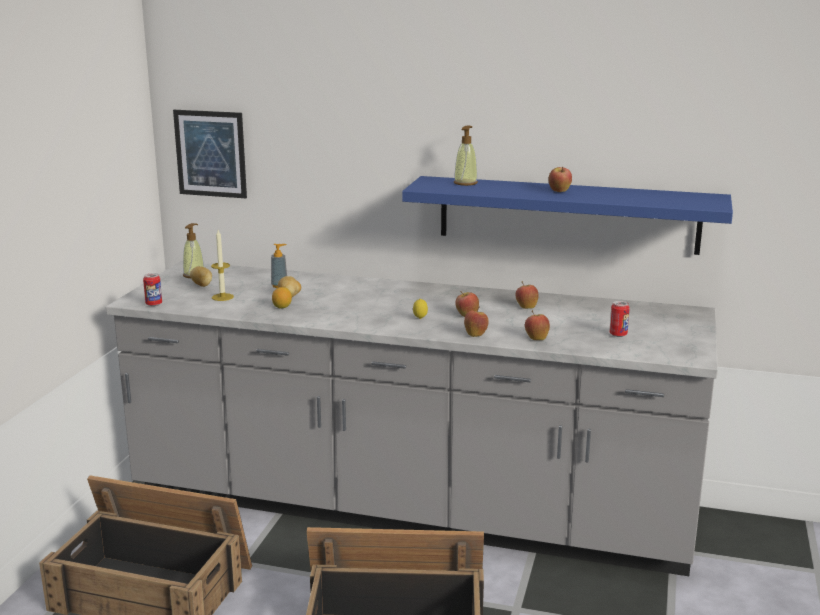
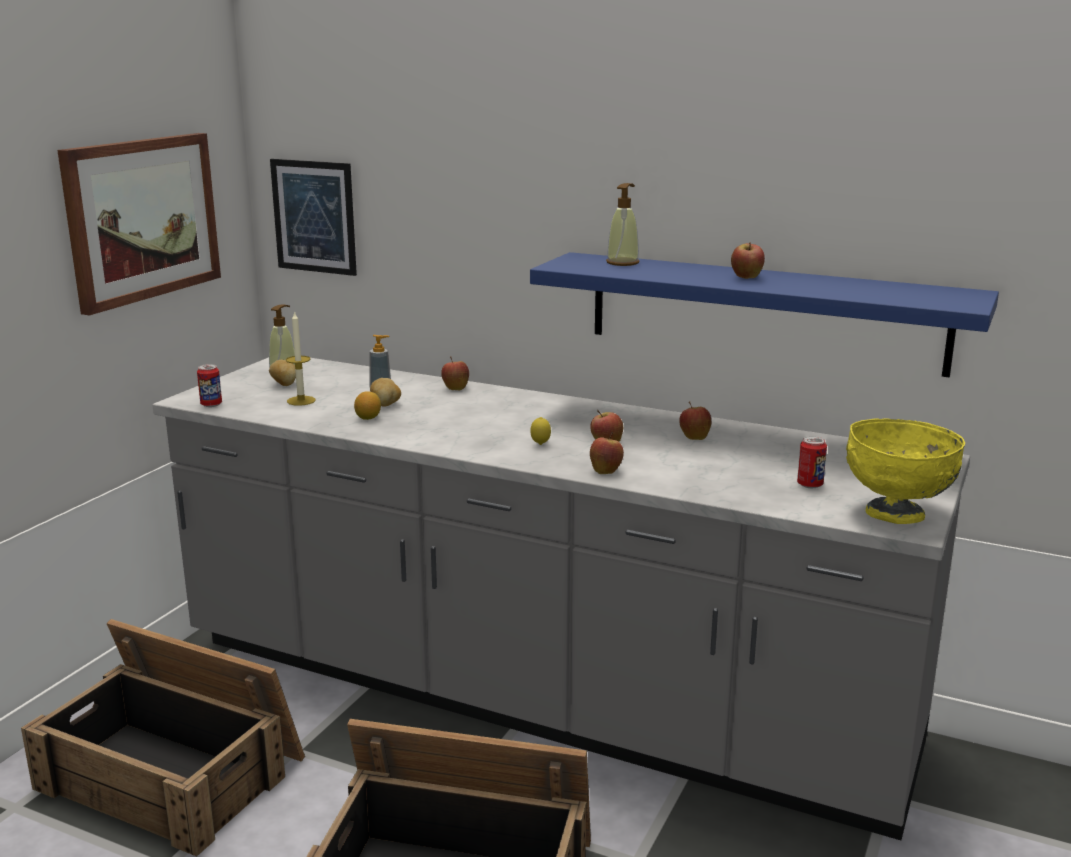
camera: 10 degrees right, 0 degrees up
apple [525,310,550,340] -> apple moved to [441,356,469,391]
none -> picture [57,133,221,316]
none -> yellow bowl [846,418,965,524]

